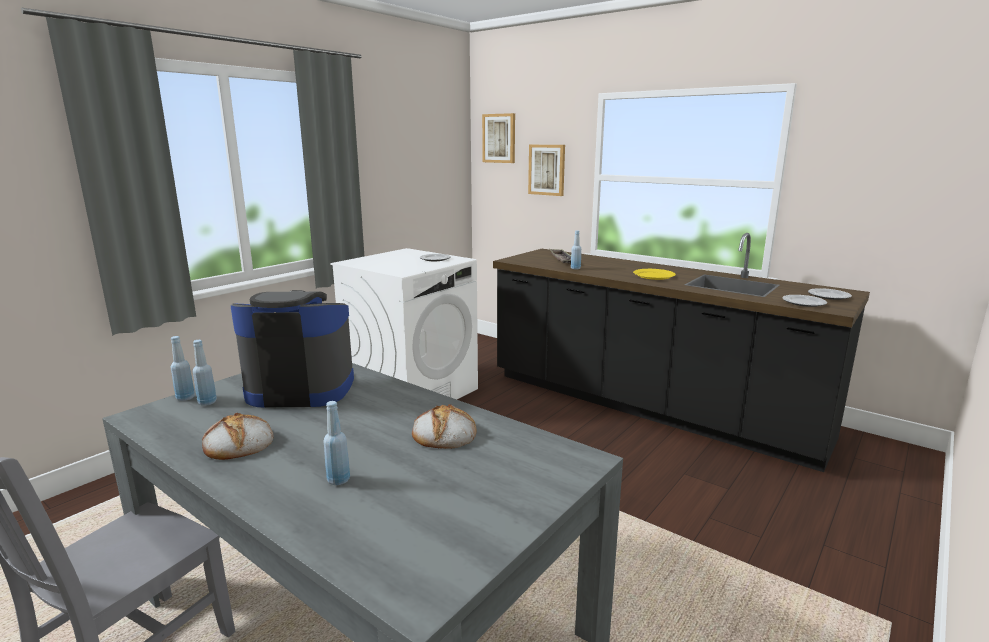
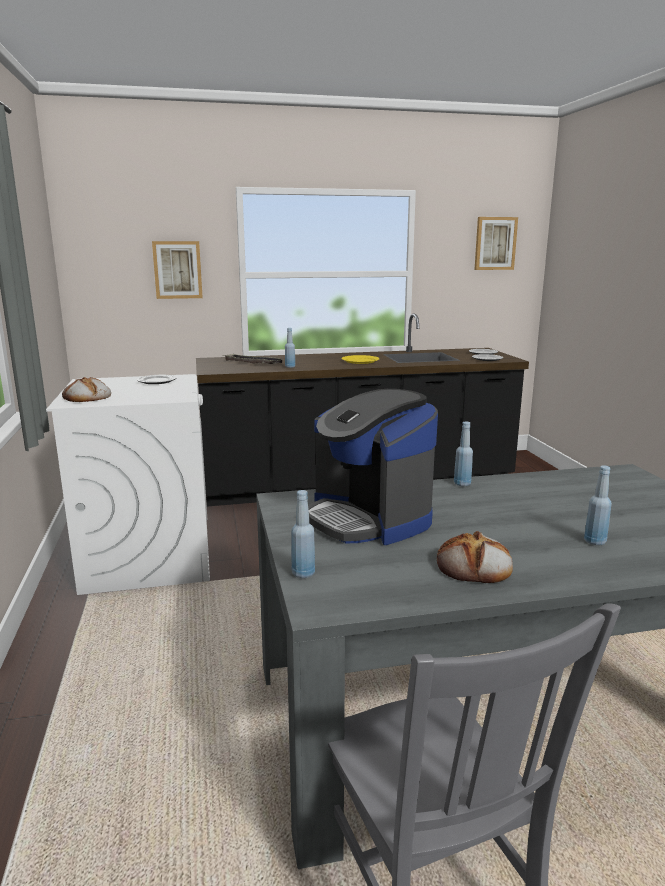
camera: 50 degrees left, 0 degrees up
blue bottle [193,340,217,406] -> blue bottle moved to [454,421,473,486]
coffee machine [230,290,354,407] -> coffee machine turned 75 degrees counterclockwise [308,389,438,545]
bread [412,404,477,449] -> bread moved to [62,377,111,402]
picture [482,113,515,163] -> picture moved to [474,217,518,270]

